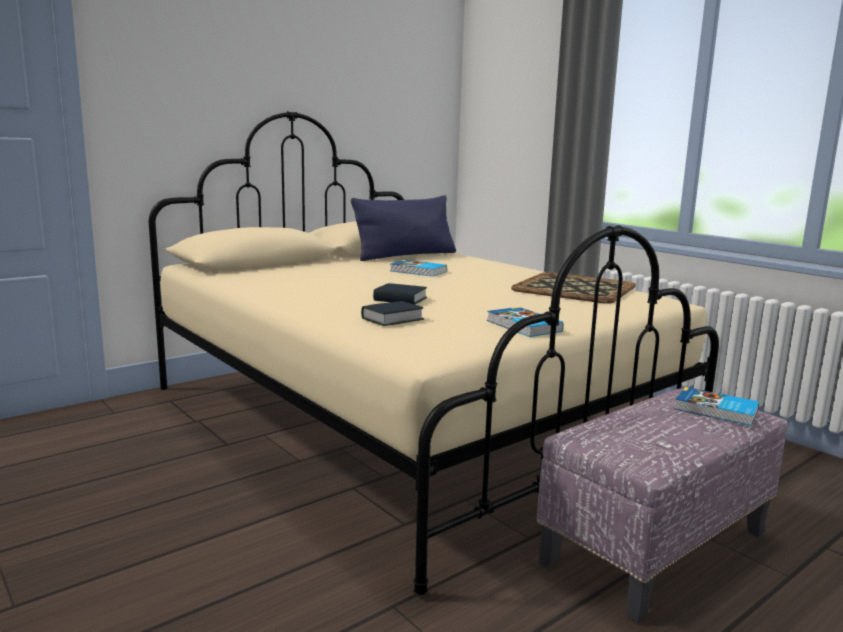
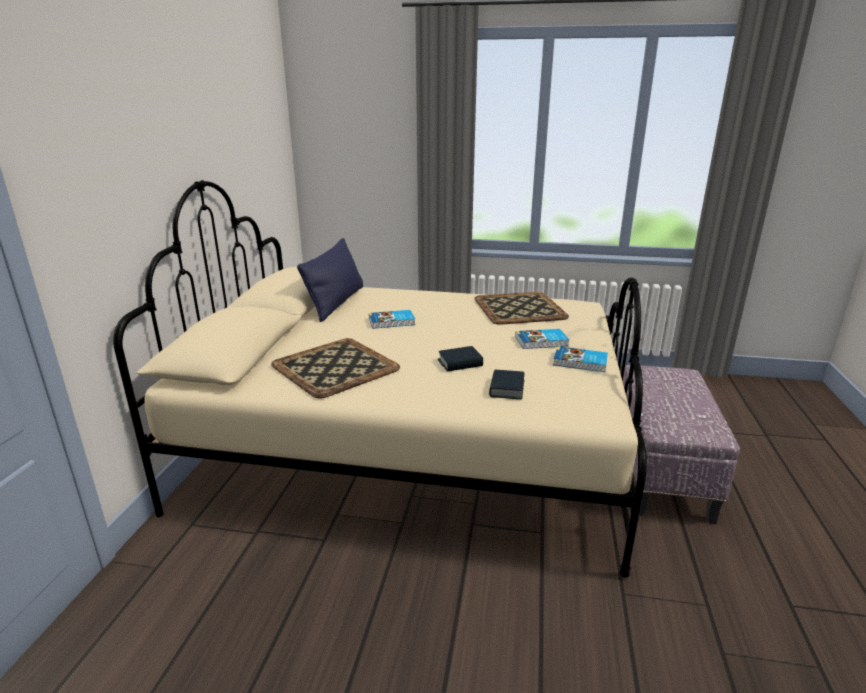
camera: 40 degrees left, 10 degrees up
book [674,387,759,426] -> book moved to [515,329,569,349]
none -> tray [271,338,400,399]

